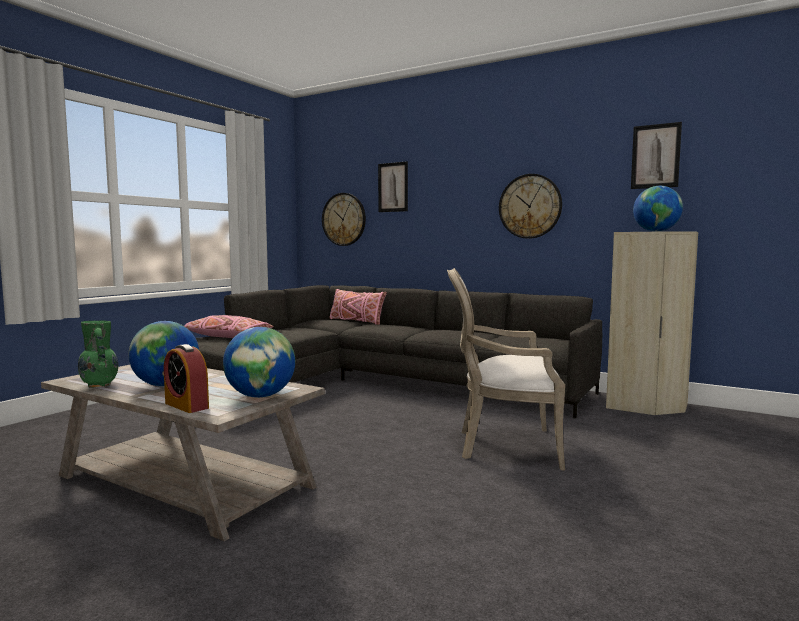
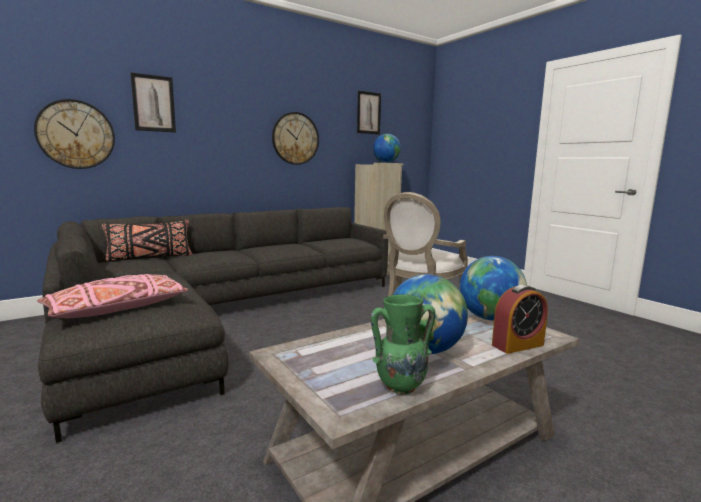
camera: 65 degrees left, 5 degrees up
pink pillow [329,289,387,325] -> black pillow [102,220,192,261]

